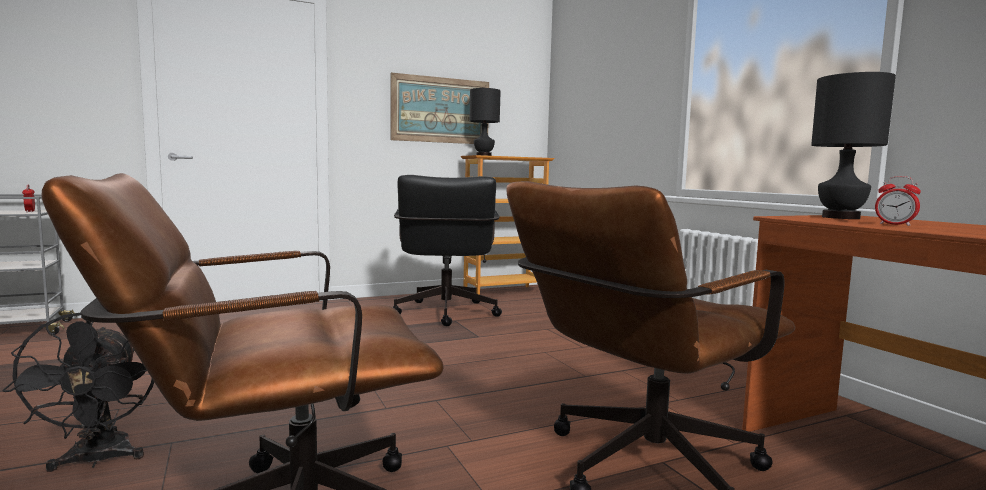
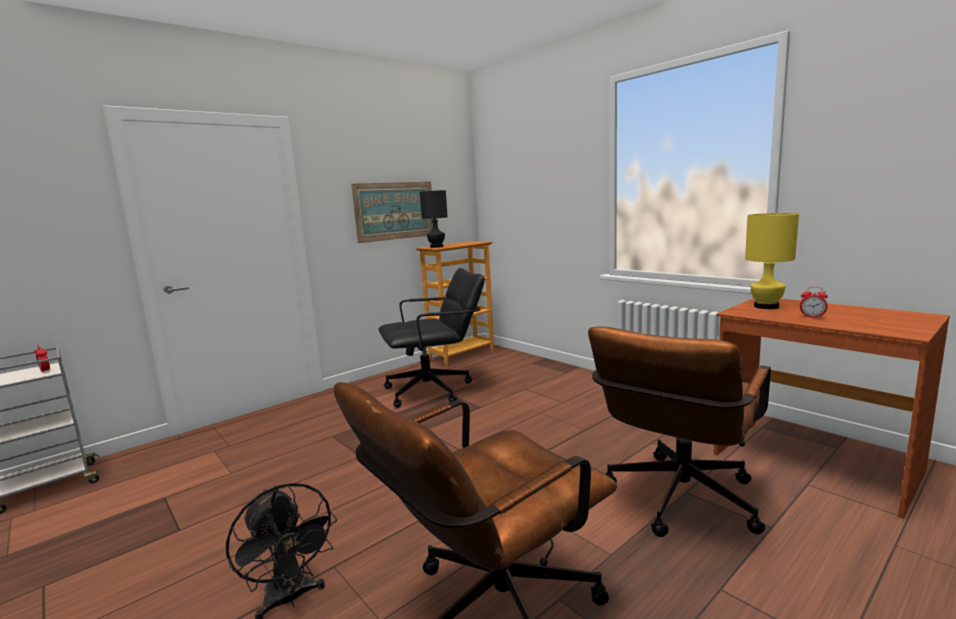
camera: 15 degrees left, 5 degrees up
black office chair [393,175,502,326] -> black office chair turned 90 degrees counterclockwise [378,268,485,408]
black table lamp [811,72,896,219] -> yellow table lamp [745,213,799,309]

